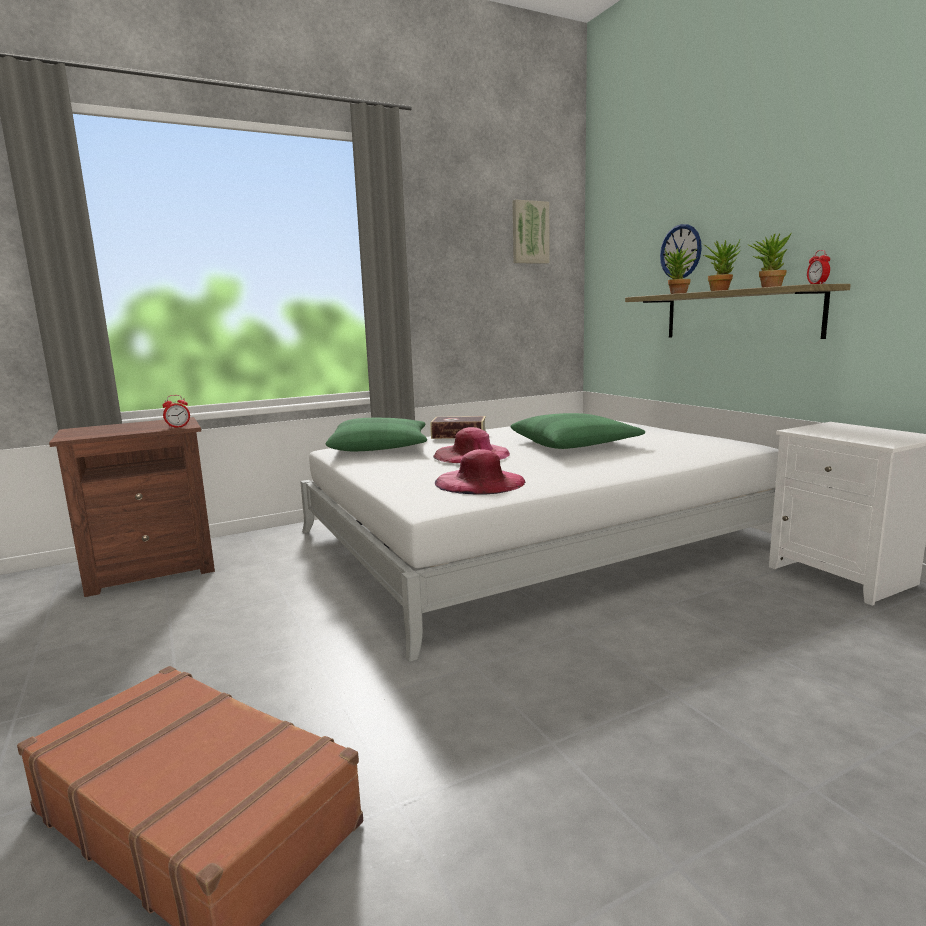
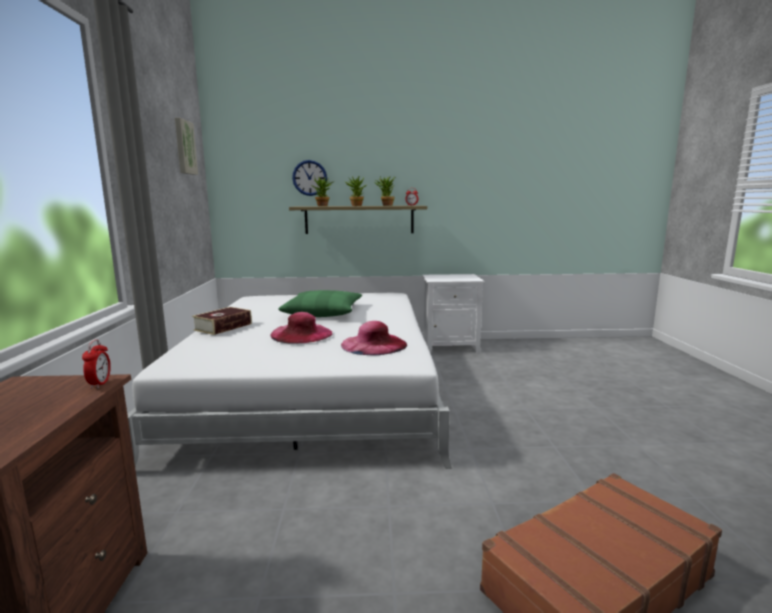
camera: 65 degrees left, 0 degrees up
green pillow [326,418,427,451] -> none

